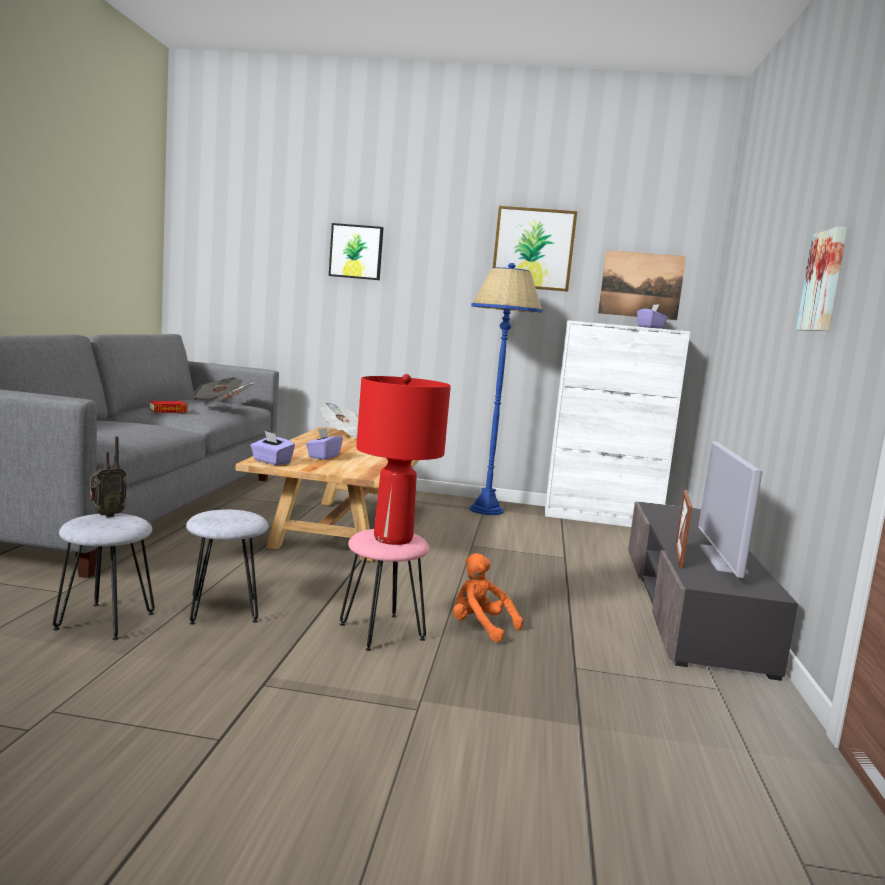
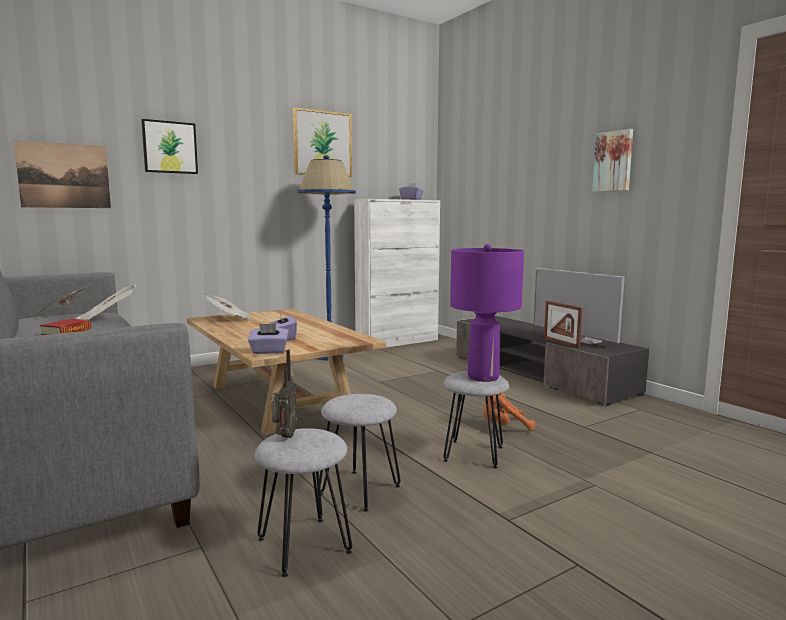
camera: 40 degrees left, 0 degrees up
pink stool [340,529,429,651] -> grey stool [443,371,509,469]
red table lamp [356,374,451,545] -> purple table lamp [450,244,524,382]
picture [598,250,686,320] -> picture moved to [14,140,111,208]

